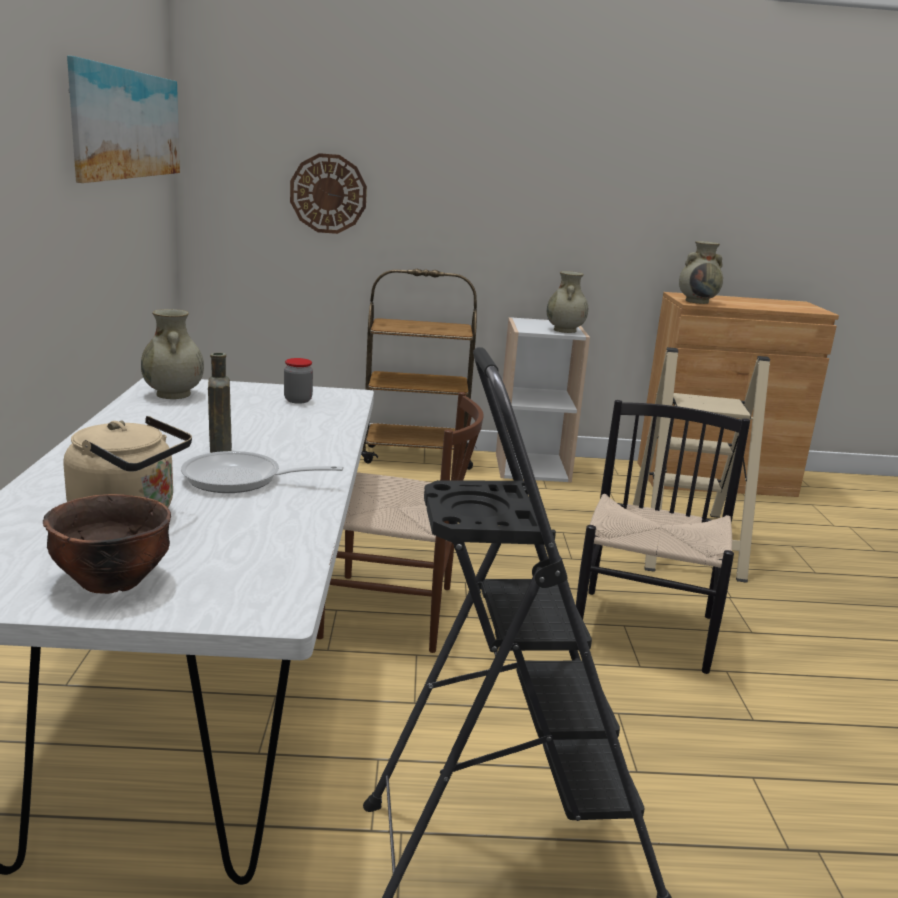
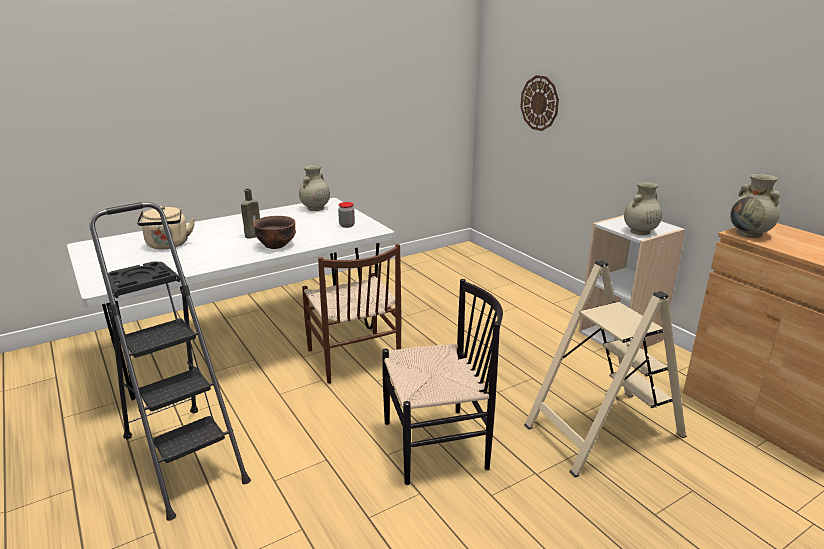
camera: 60 degrees right, 5 degrees up
brown bowl [43,494,171,594] -> brown bowl moved to [253,216,296,249]
picture [67,56,180,183] -> none
frying pan [181,451,343,493] -> none
brown cart [361,269,477,470] -> none

